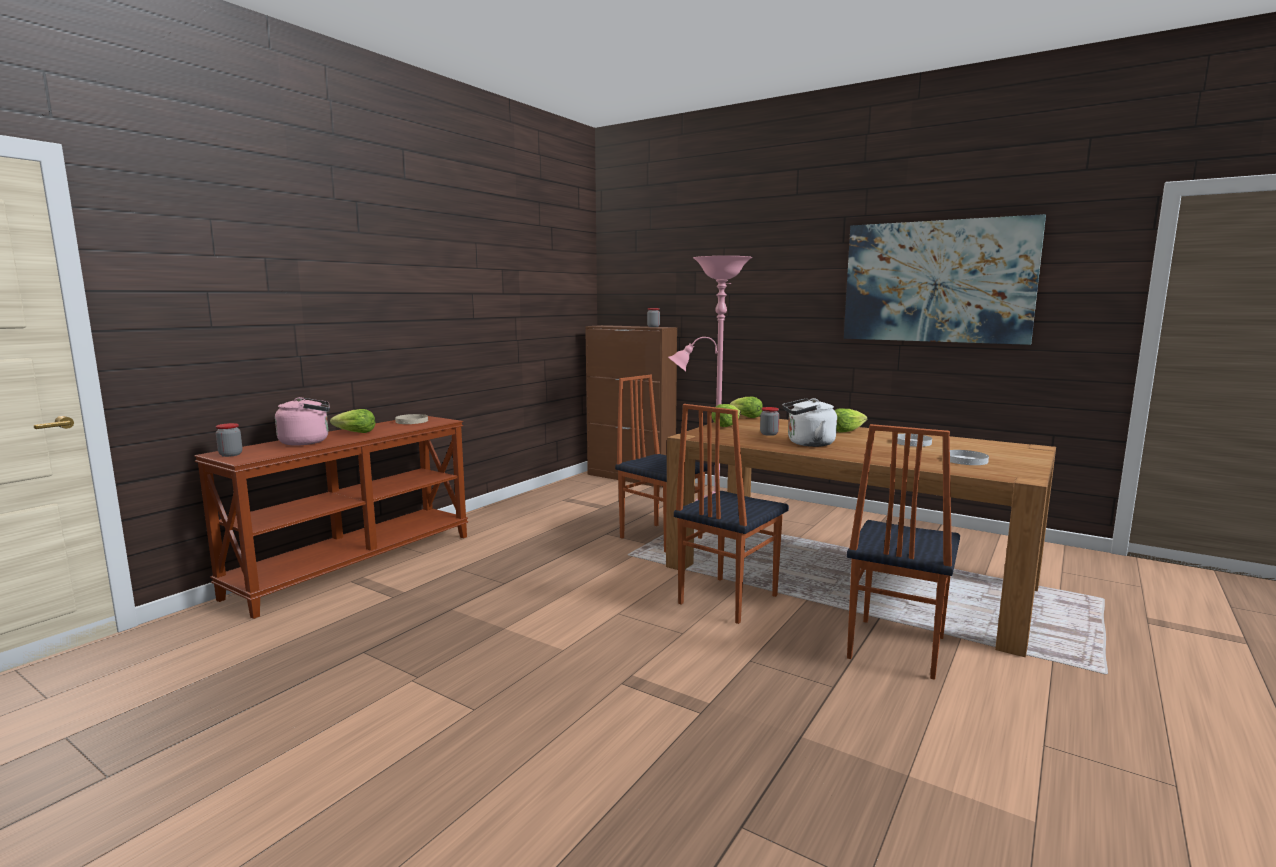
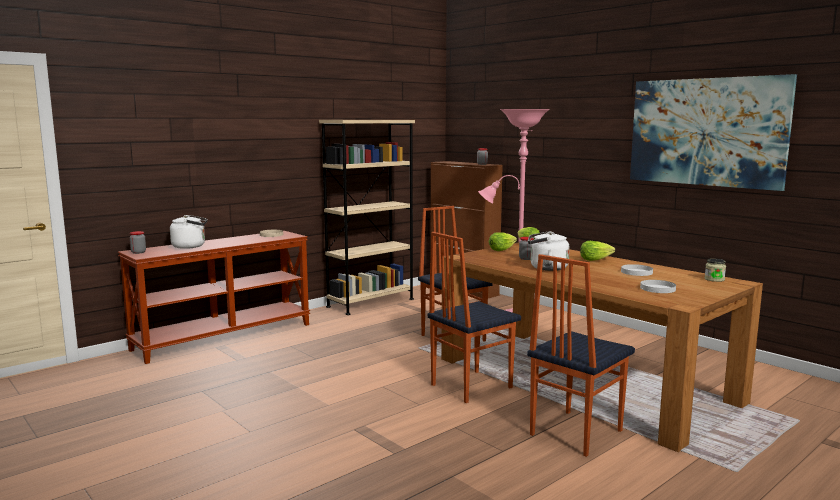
camera: 15 degrees right, 0 degrees up
pink kettle [275,397,330,446] -> white kettle [170,215,208,249]
lettuce [330,409,376,433] -> none
none -> beige bookcase [319,120,415,315]
none -> jar [705,259,726,282]

